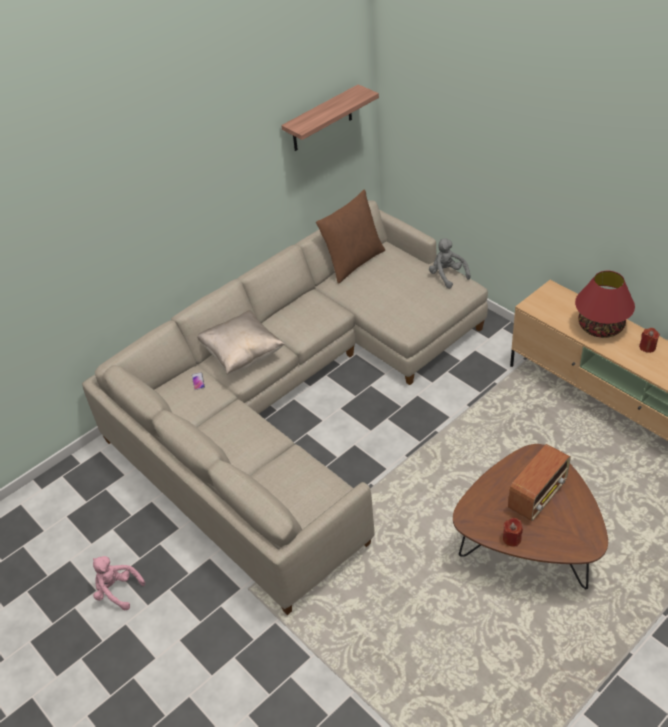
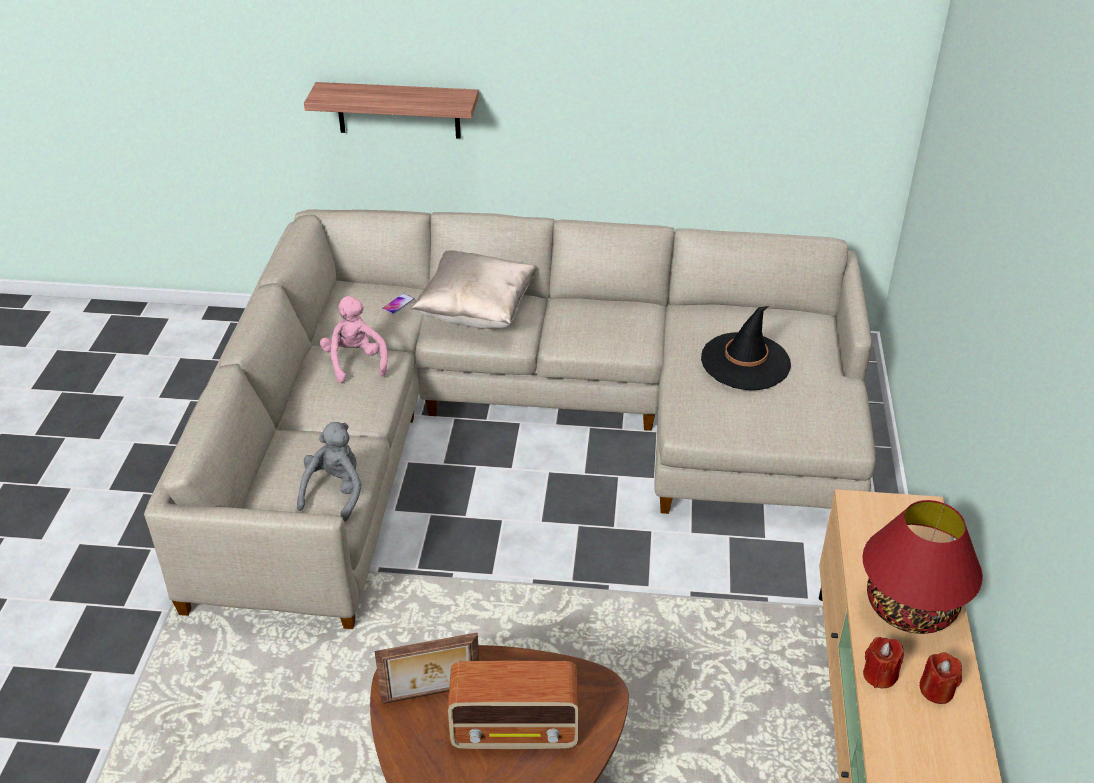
camera: 45 degrees right, 5 degrees down
pink plush toy [93,556,145,610] -> pink plush toy moved to [320,296,388,383]
shelf [281,84,379,151] -> shelf moved to [304,82,479,139]
brown pillow [316,189,385,284] -> none
grey plush toy [429,238,471,289] -> grey plush toy moved to [297,422,362,521]
red candle [503,518,523,547] -> red candle moved to [863,637,904,688]
none -> picture frame [375,633,479,704]
none -> black hat [701,306,791,390]

